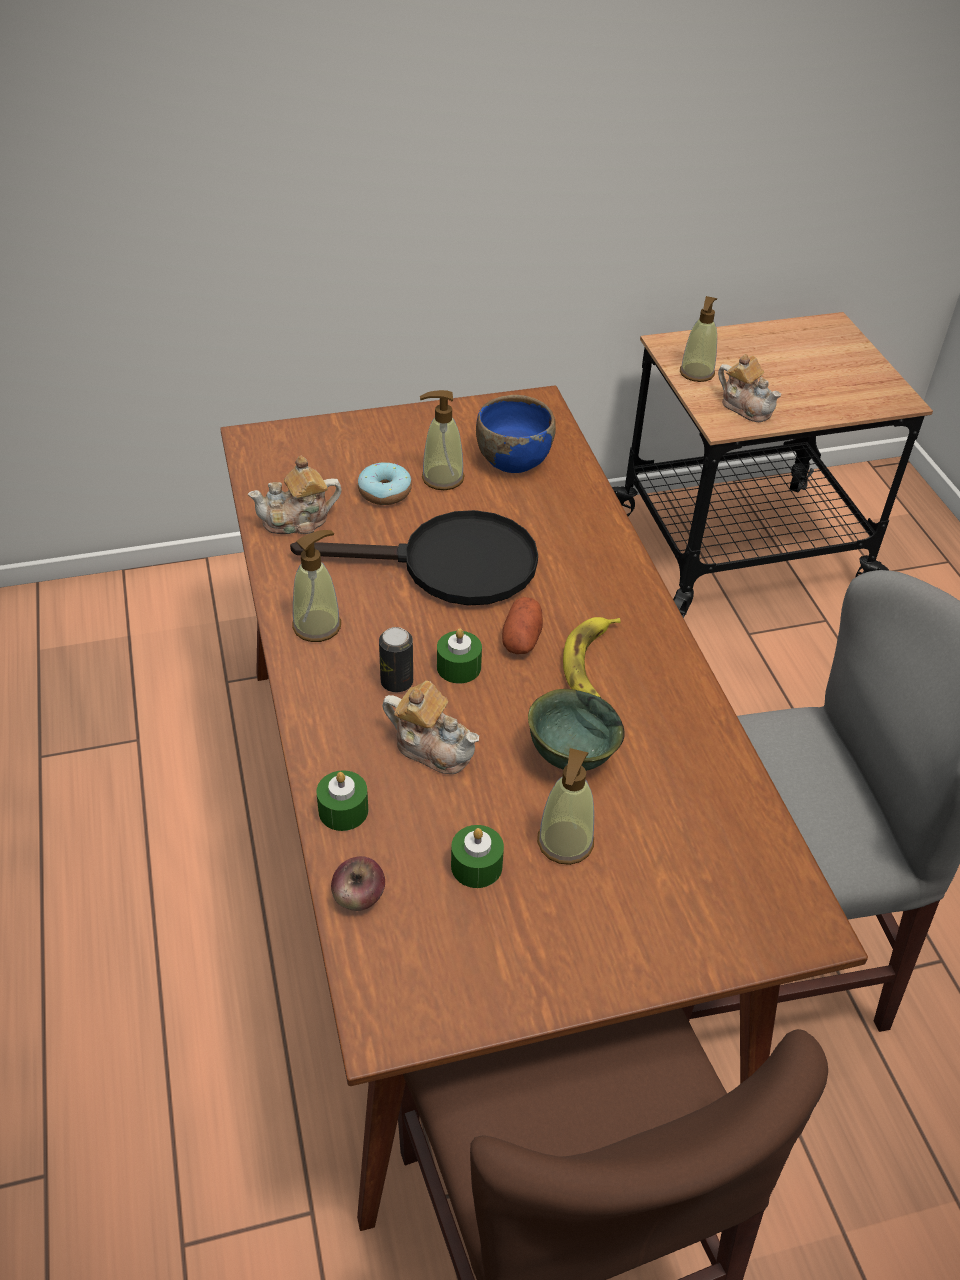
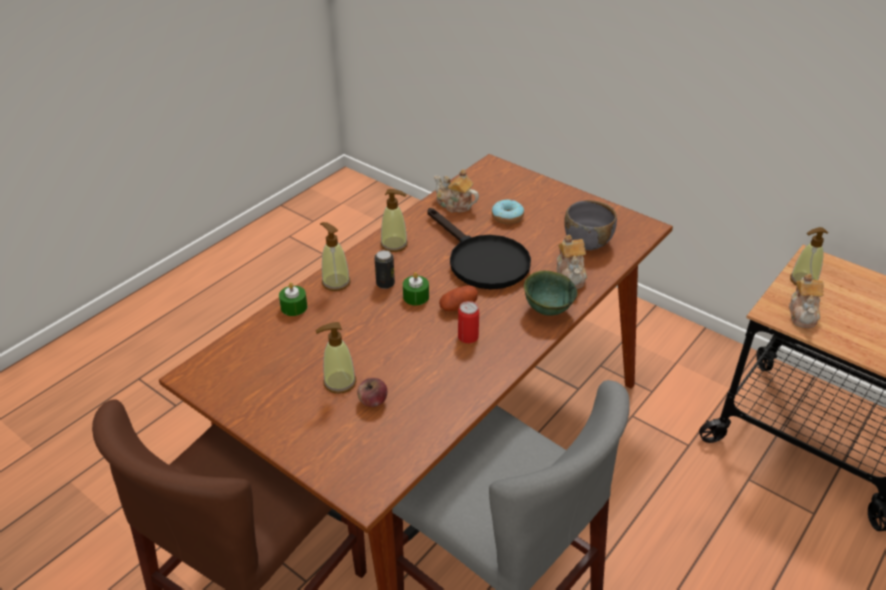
camera: 55 degrees right, 5 degrees down
apple [331,856,385,911] -> apple moved to [357,378,387,407]
teapot [382,681,479,774] -> teapot moved to [556,235,587,289]
soap dispenser [420,390,465,490] -> soap dispenser moved to [320,222,351,291]
green candle [451,825,504,888] -> none
blue bowl [476,395,556,473] -> grey bowl [564,200,617,250]
green bowl [528,689,625,771] -> green bowl moved to [524,271,578,316]
banana [563,617,621,698] -> can [458,301,479,343]

